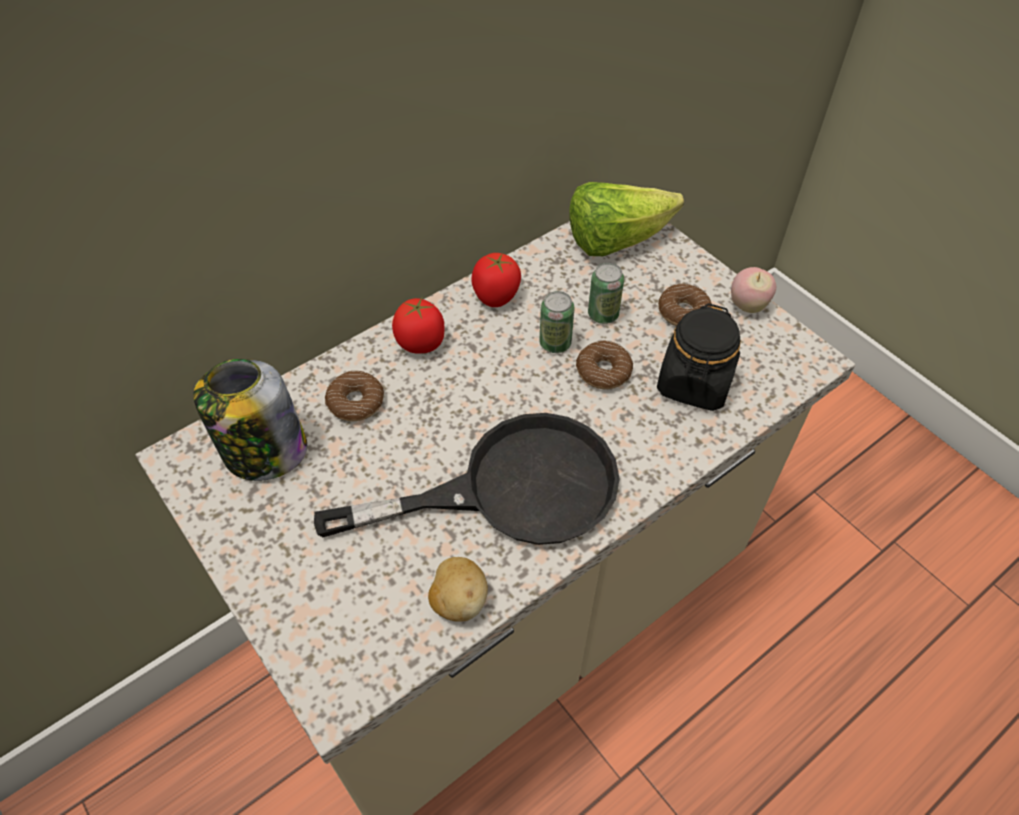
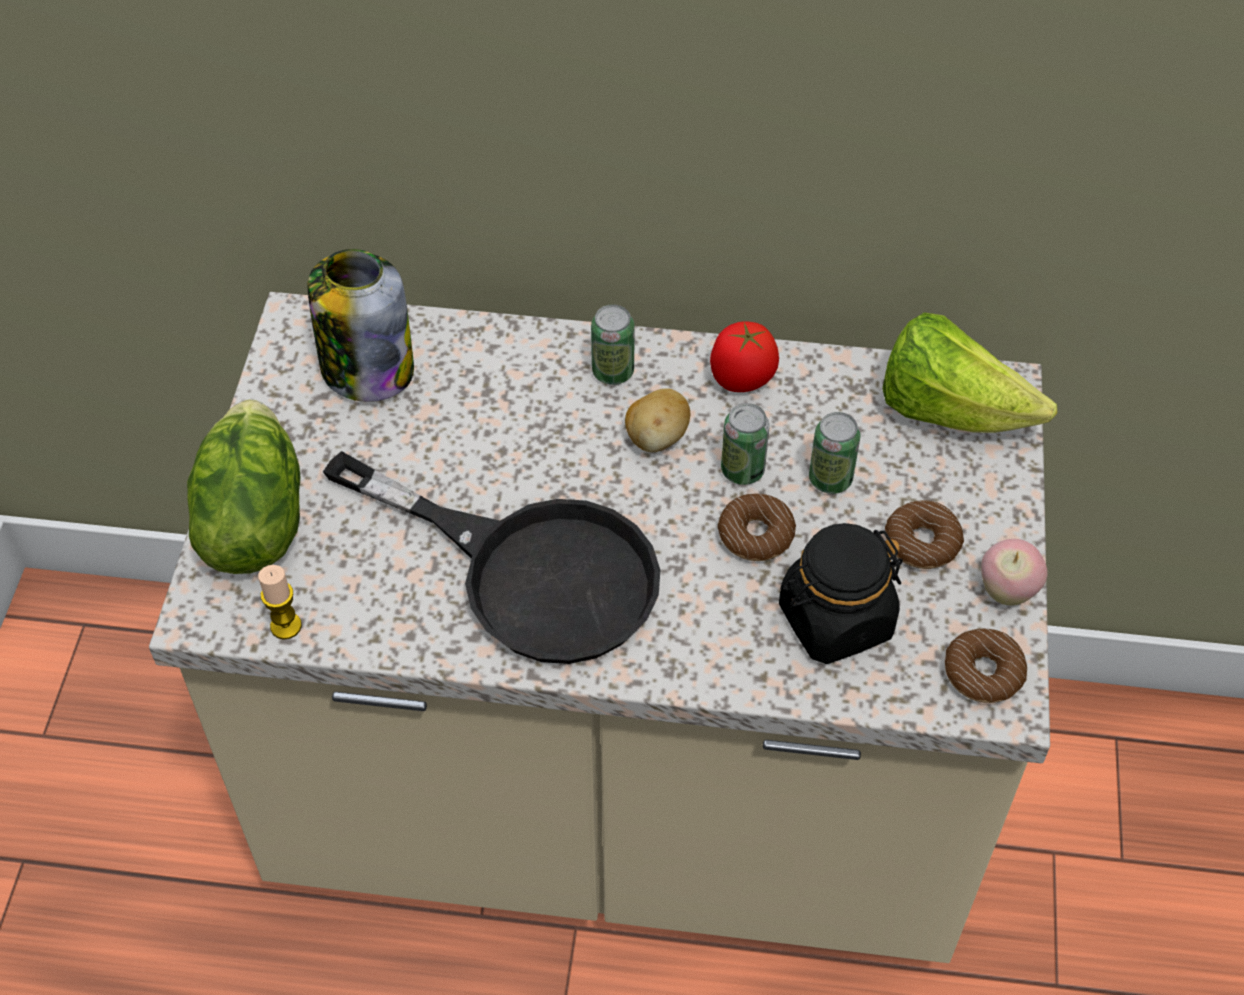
camera: 45 degrees right, 0 degrees up
donut [325,371,384,421] -> donut moved to [945,628,1027,703]
tomato [392,297,445,353] -> can [591,304,635,385]
potato [428,557,488,622] -> potato moved to [625,388,690,452]
none -> lettuce [187,399,300,574]
none -> candle [258,565,302,640]

